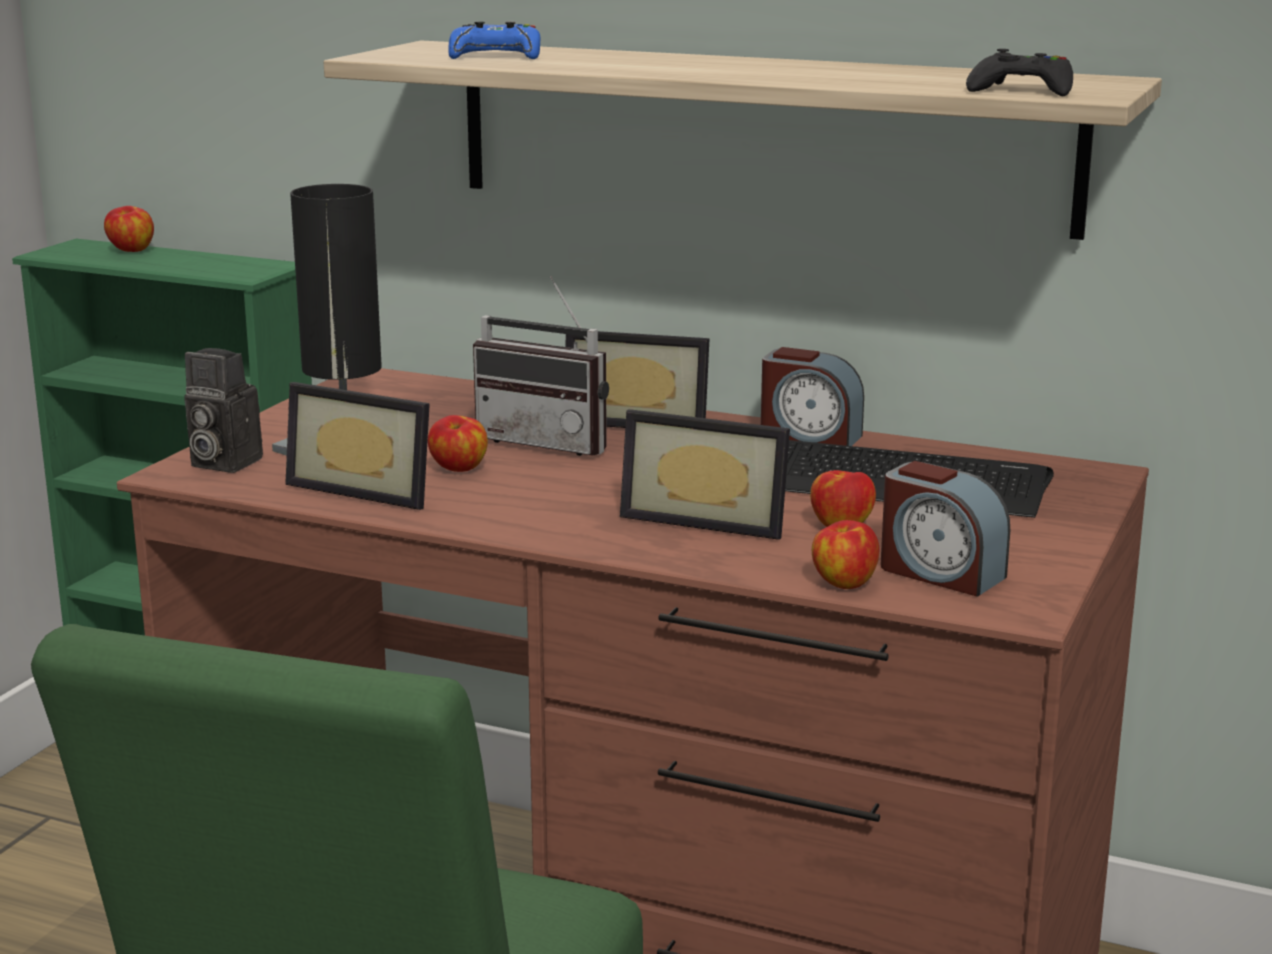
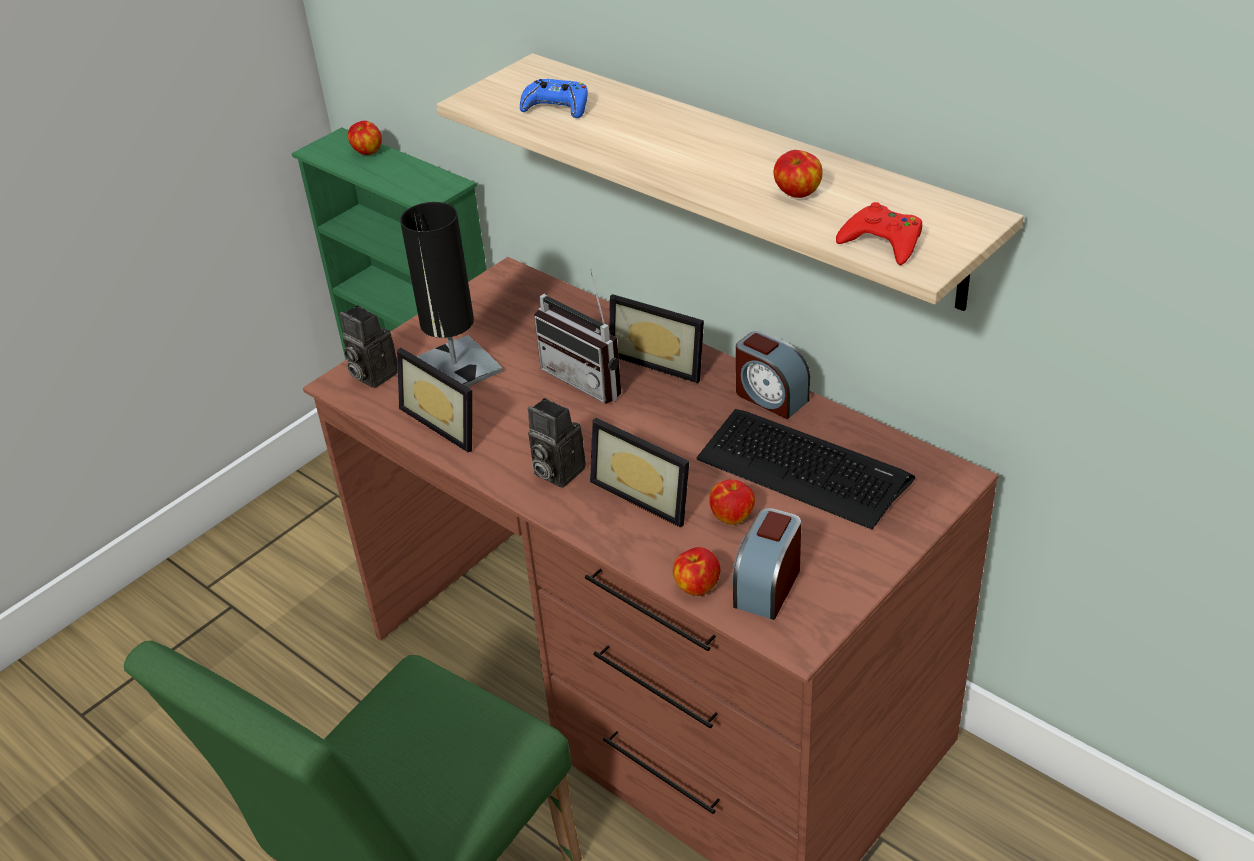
camera: 20 degrees right, 20 degrees up
apple [428,415,488,472] -> apple moved to [773,150,823,198]
alarm clock [881,461,1010,597] -> alarm clock turned 60 degrees clockwise [732,508,801,620]
black game controller [966,49,1073,96] -> red game controller [836,202,922,265]
none -> camera [528,398,586,488]

